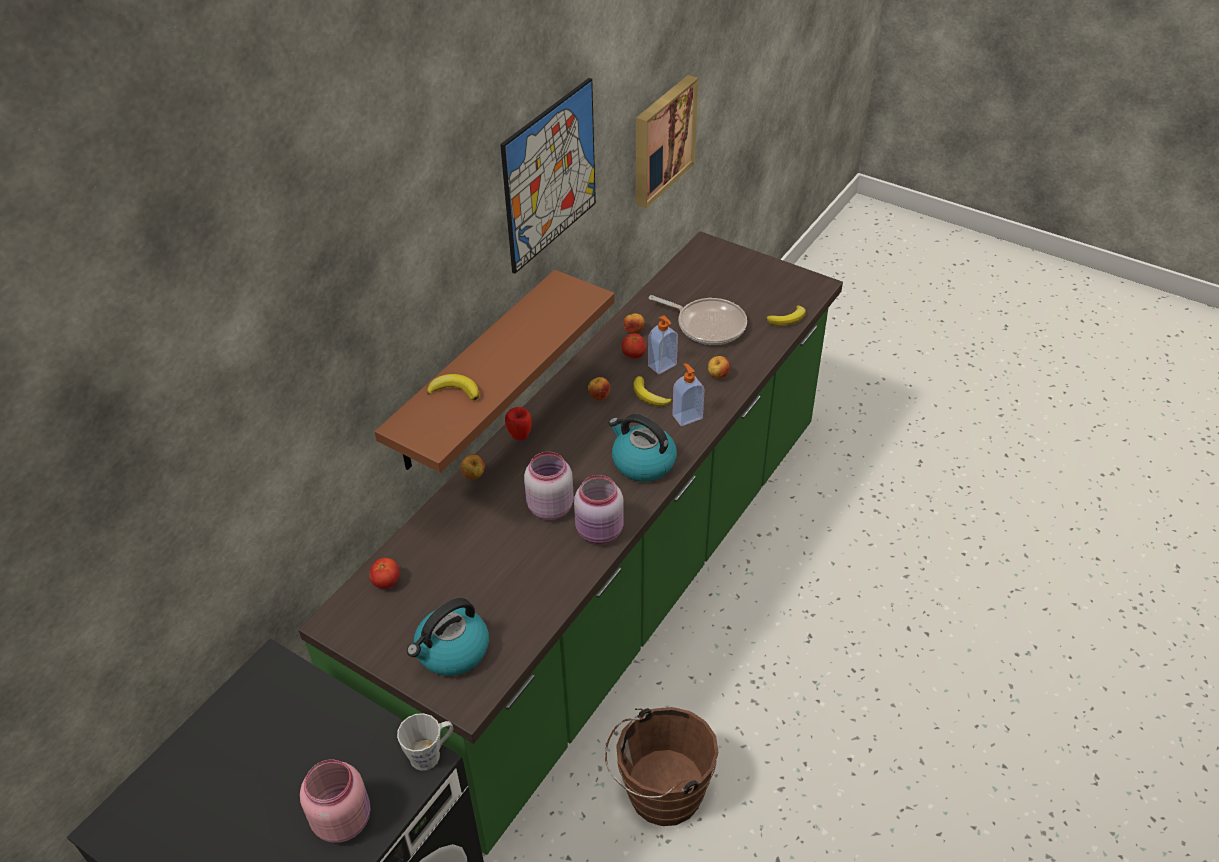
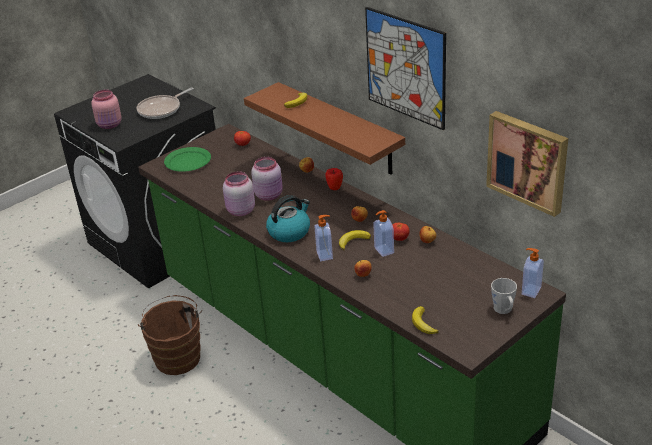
camera: 105 degrees right, 10 degrees down
grey mug [397,713,453,771] -> grey mug moved to [491,278,517,314]
kettle [407,598,489,676] -> green plate [164,147,211,172]
frying pan [649,295,747,345] -> frying pan moved to [136,88,194,119]
none -> soap dispenser [522,248,544,298]

